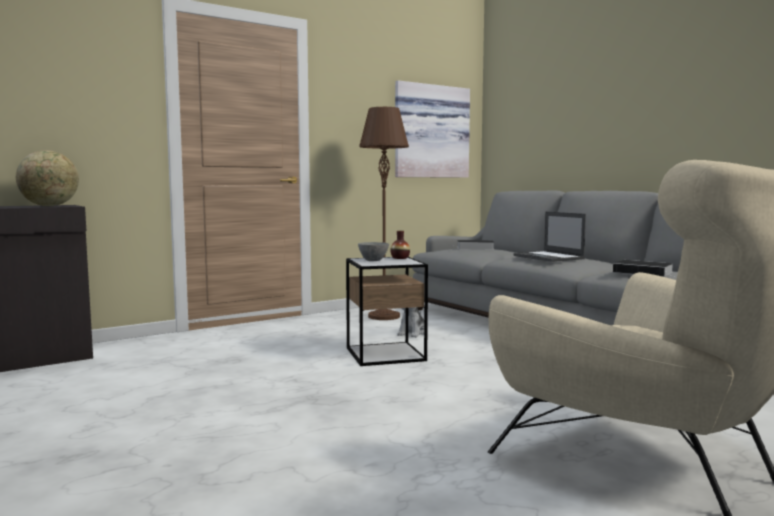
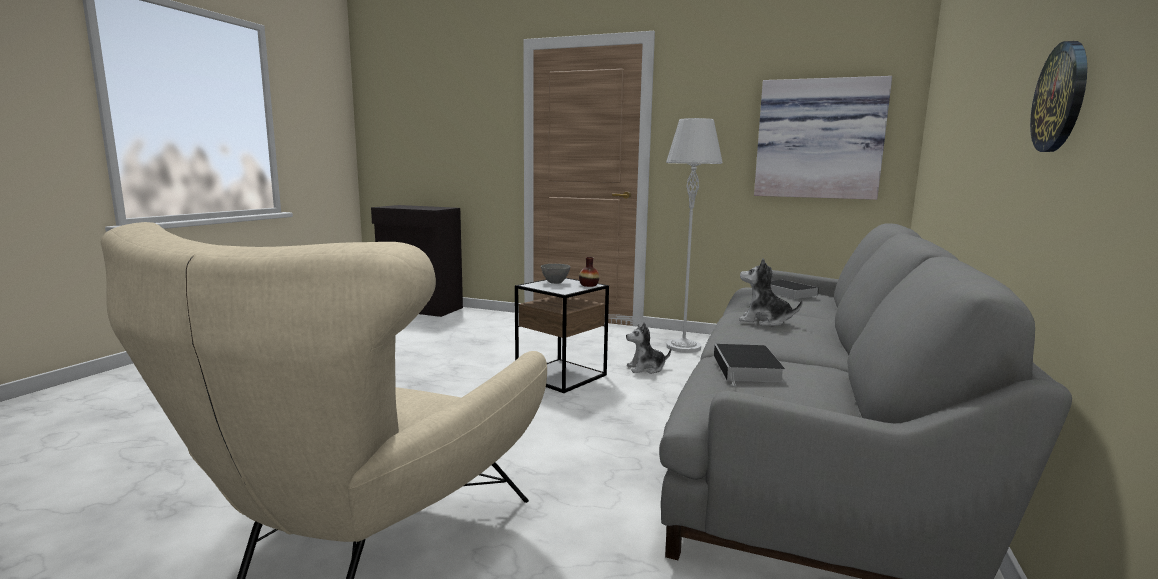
camera: 55 degrees right, 5 degrees up
globe [16,150,79,206] -> none
brown floor lamp [359,107,409,320] -> grey floor lamp [666,118,723,353]
laptop [514,212,586,262] -> plush toy [739,258,803,326]
none -> wall clock [1030,41,1087,152]

